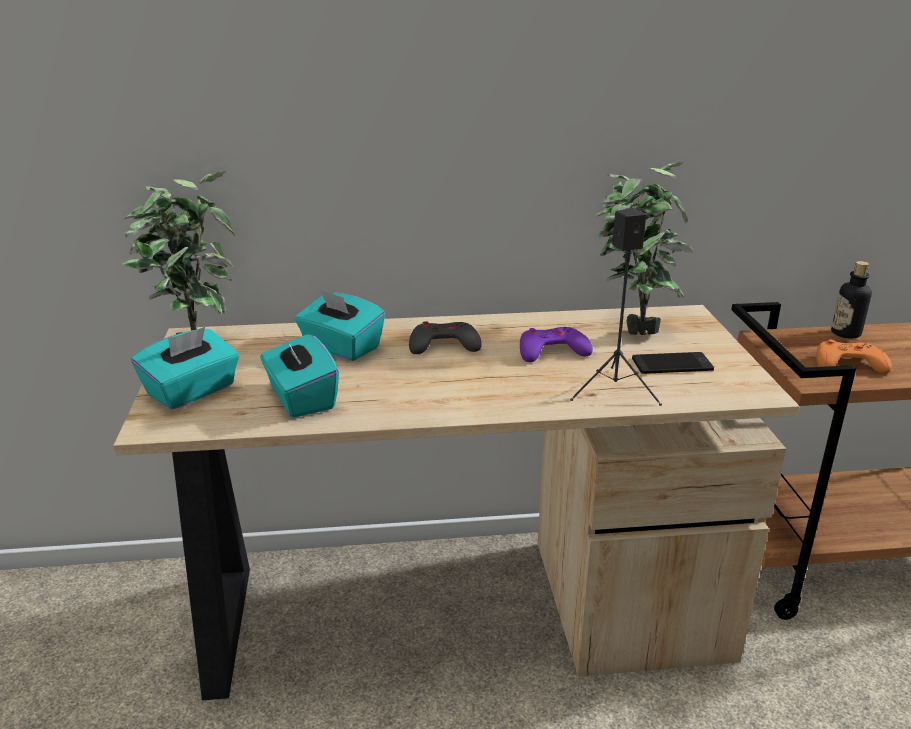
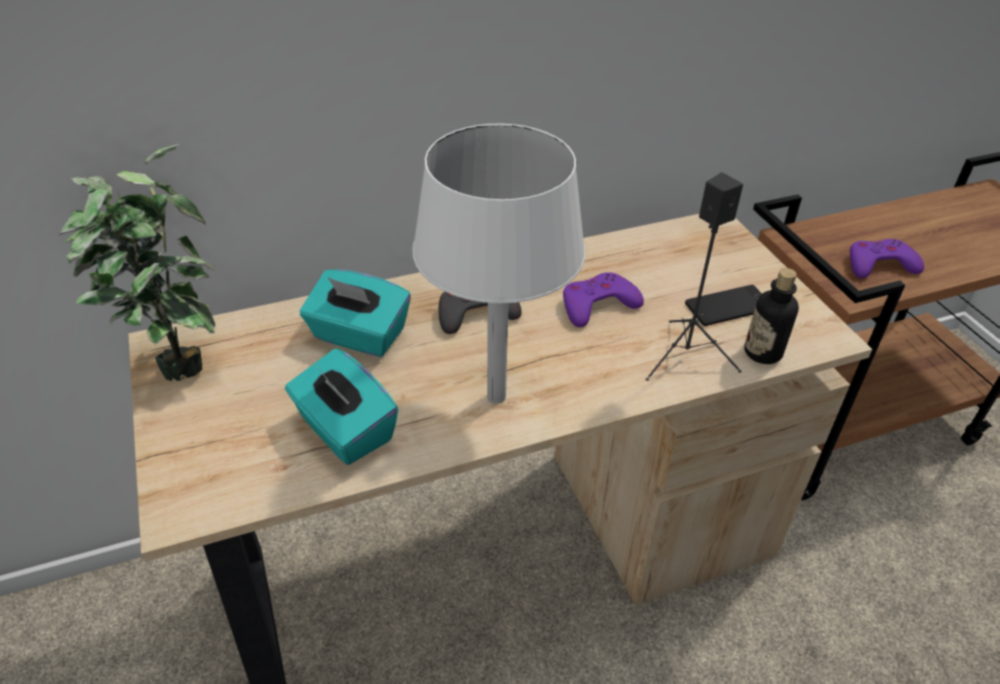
camera: 15 degrees left, 15 degrees up
turquoise tissue box [131,327,239,410] -> none
potted plant [596,162,694,335] -> none
orange game controller [816,339,892,374] -> purple game controller [850,239,924,278]
bottle [831,261,872,339] -> bottle moved to [744,268,799,364]
none -> white table lamp [413,124,585,404]

